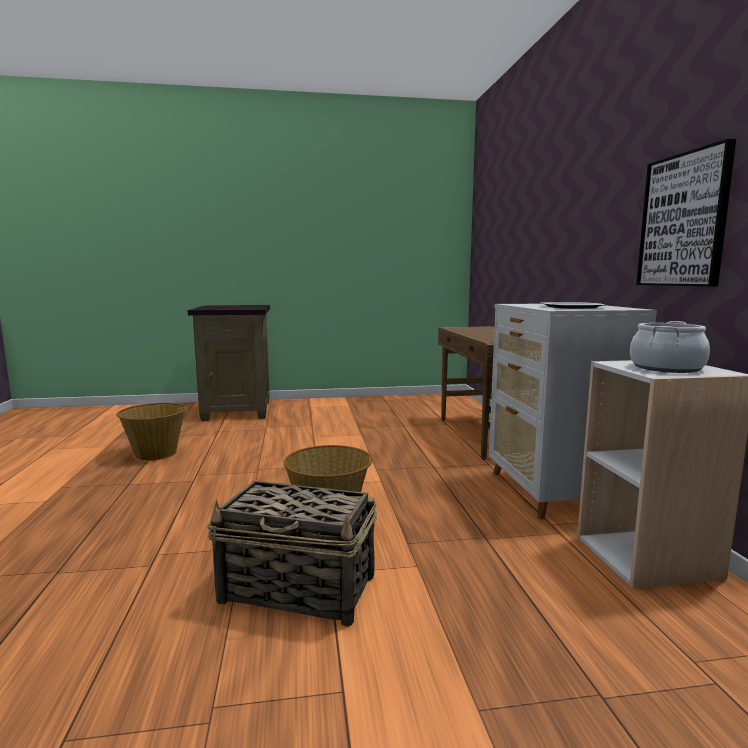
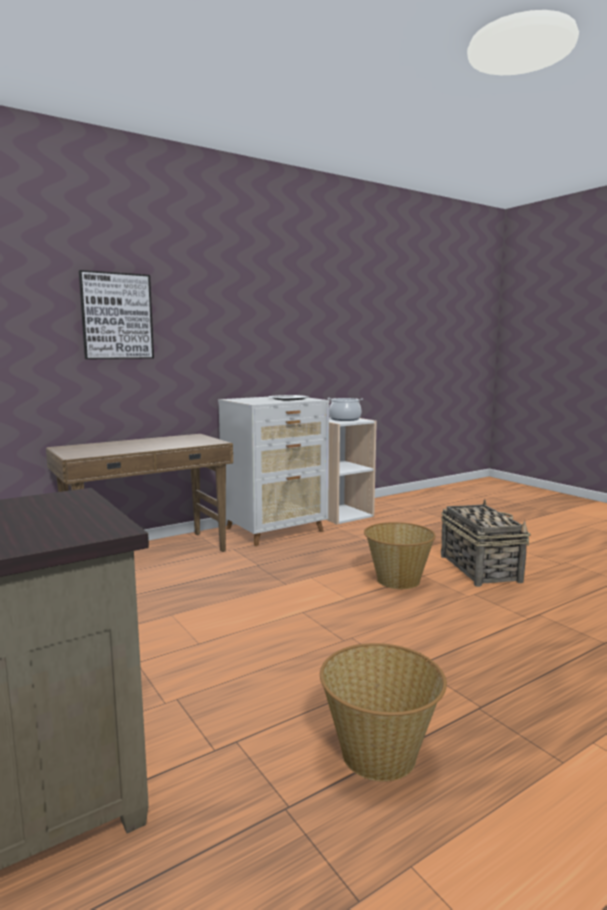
camera: 115 degrees left, 0 degrees up
picture [636,139,736,286] -> picture moved to [79,270,154,359]

